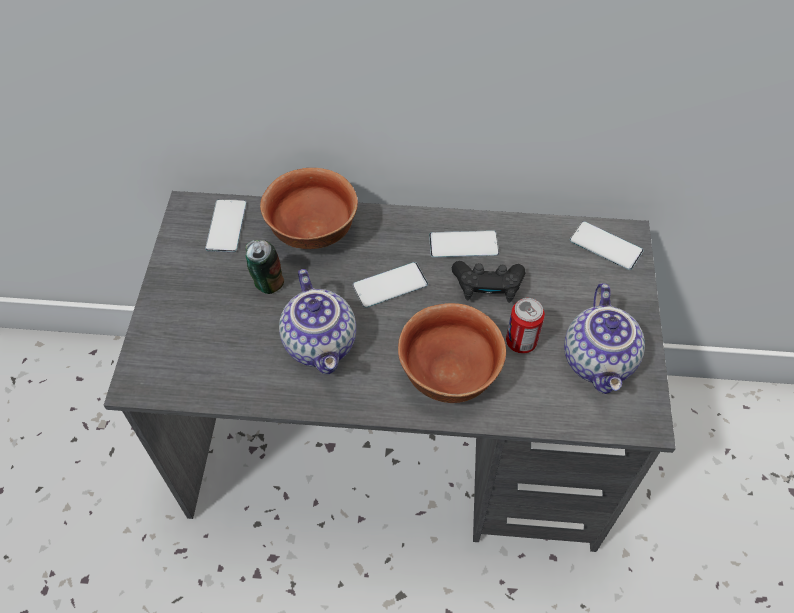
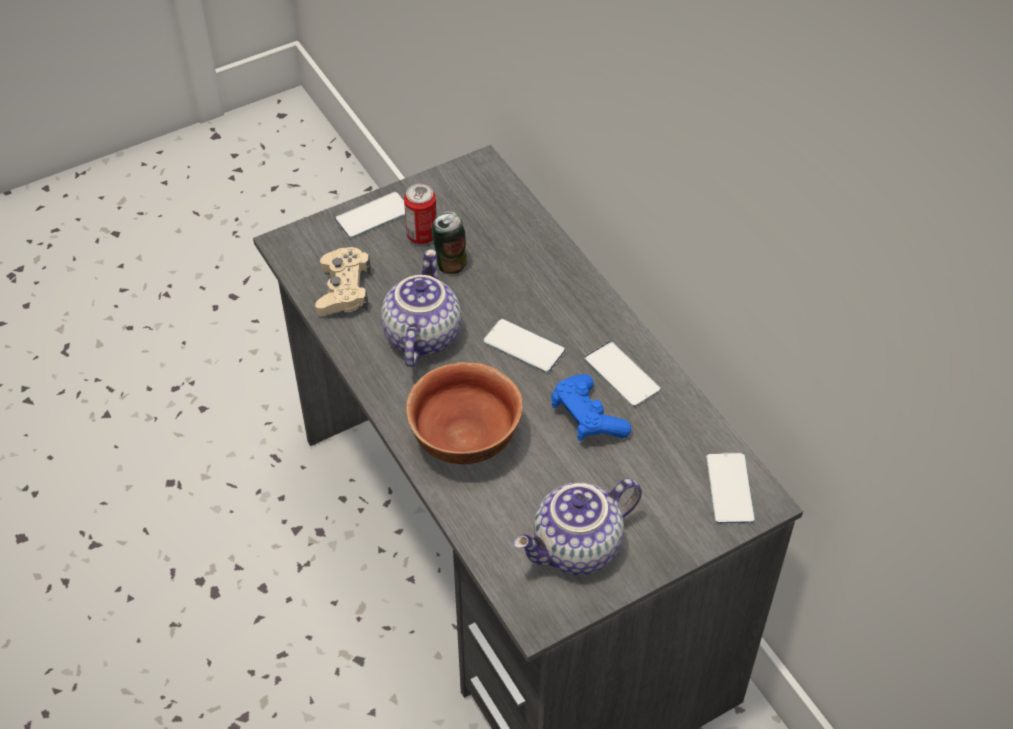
camera: 55 degrees right, 5 degrees down
phone [205,199,246,252] -> phone moved to [334,192,405,238]
bowl [260,168,358,249] -> none
teapot [279,269,356,374] -> teapot turned 150 degrees clockwise [381,249,461,367]
black game controller [452,261,525,303] -> blue game controller [551,374,631,441]
can [506,298,545,354] -> can moved to [404,184,437,244]
none -> beige game controller [315,247,371,316]

